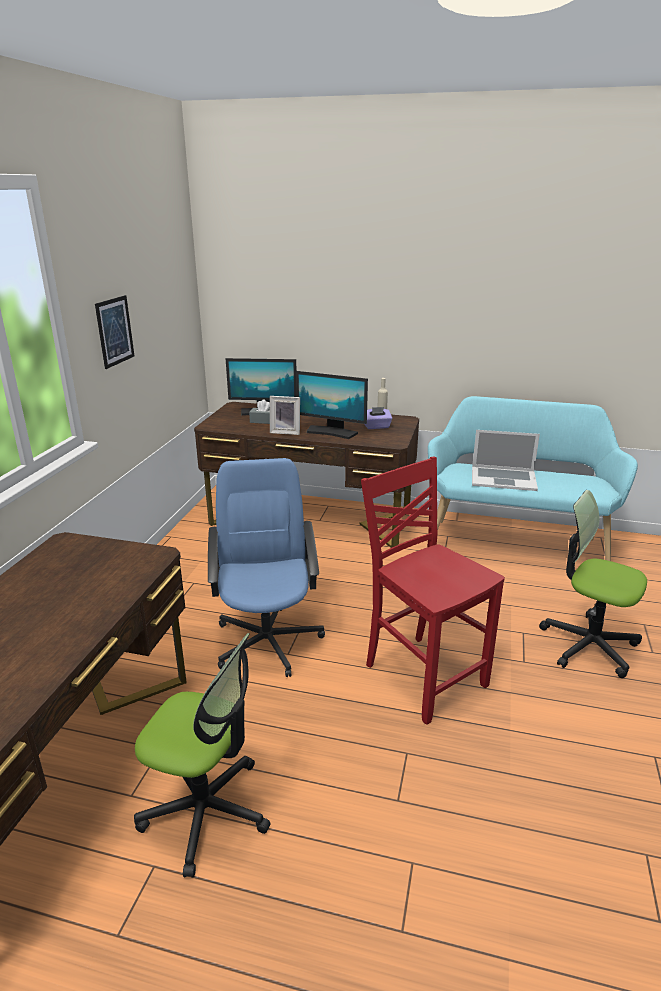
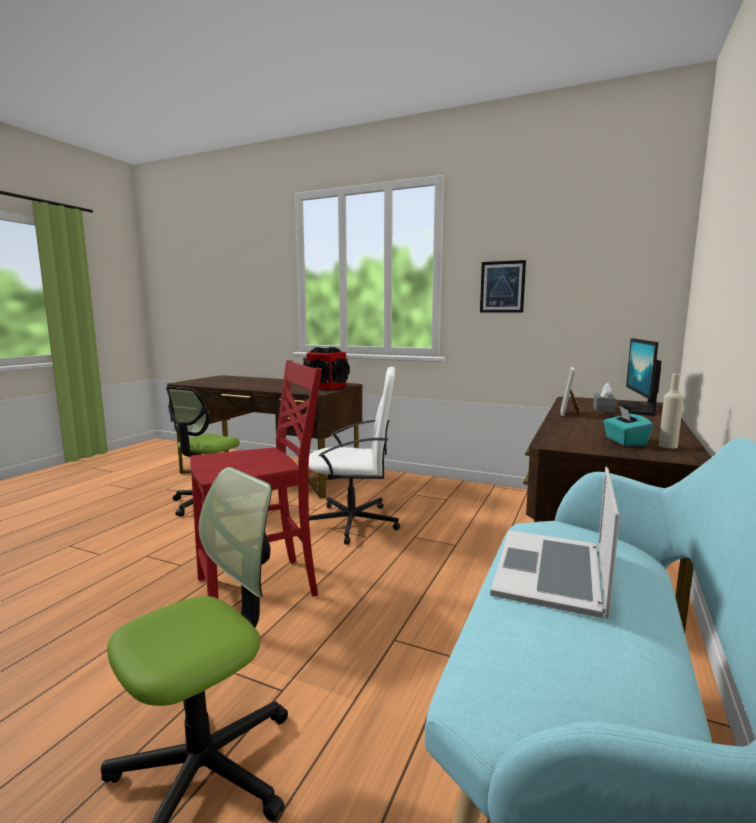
camera: 100 degrees right, 15 degrees down
blue office chair [208,458,325,677] -> white office chair [309,367,400,545]
monitor [296,371,368,439] -> none
purple tissue box [365,407,393,429] -> turquoise tissue box [603,406,653,446]
none -> speaker [303,347,350,390]

